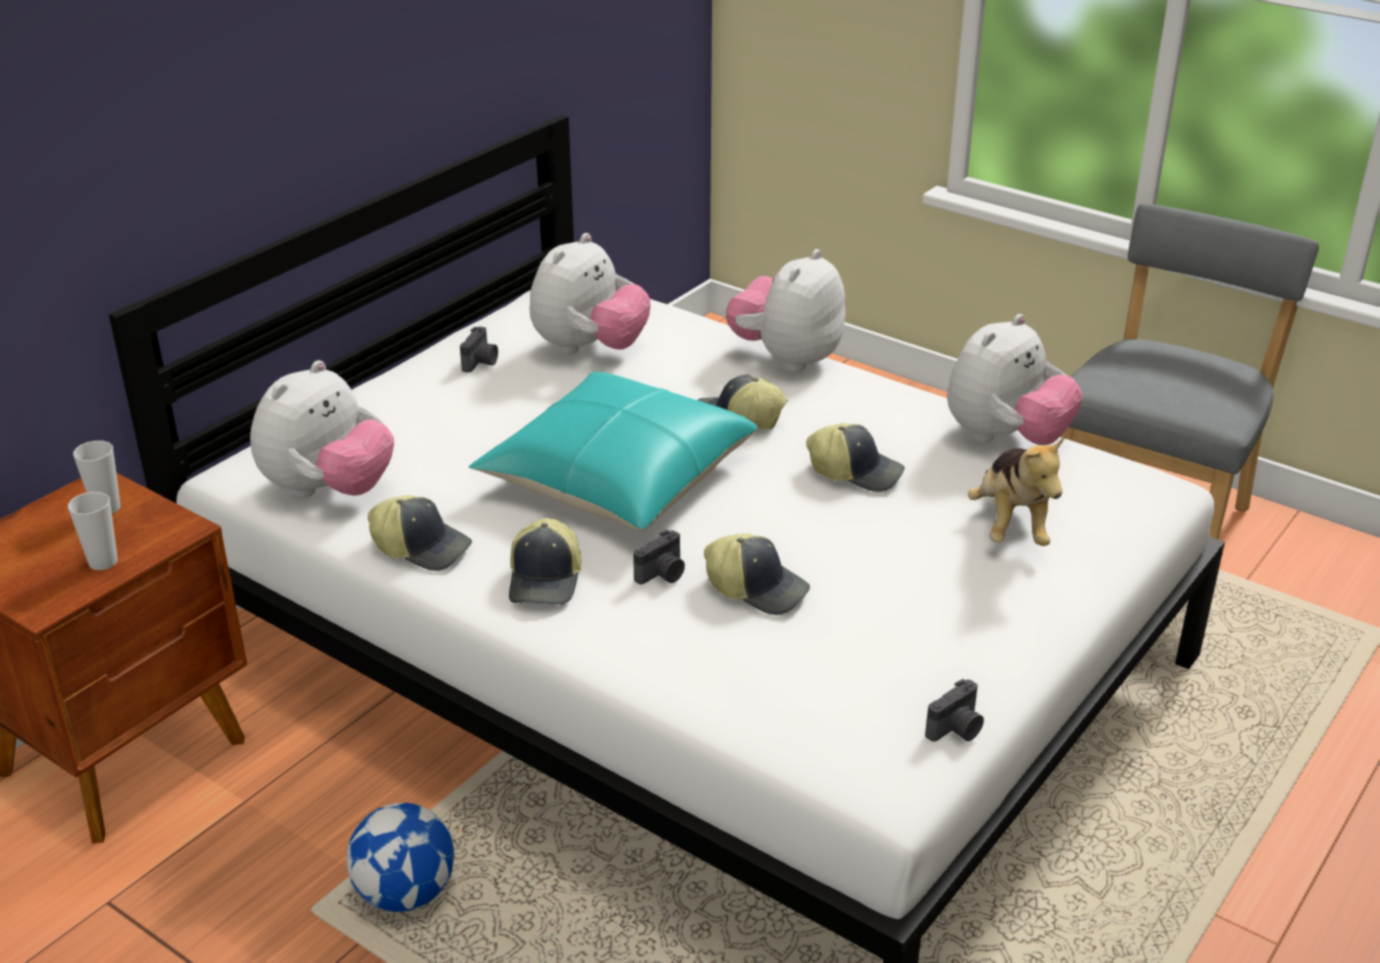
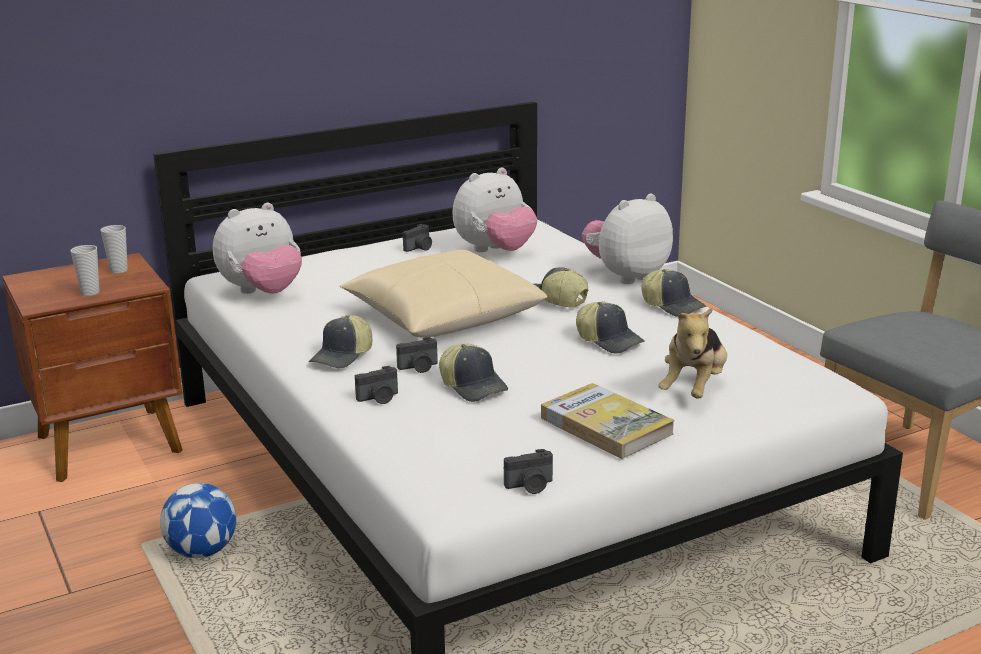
camera: 25 degrees right, 10 degrees down
cap [368,495,472,571] -> cap moved to [641,269,706,317]
turquoise pillow [469,372,758,530] -> beige pillow [339,250,548,338]
plush toy [947,314,1082,445] -> none
none -> camera [355,366,398,404]
none -> book [541,383,675,459]

